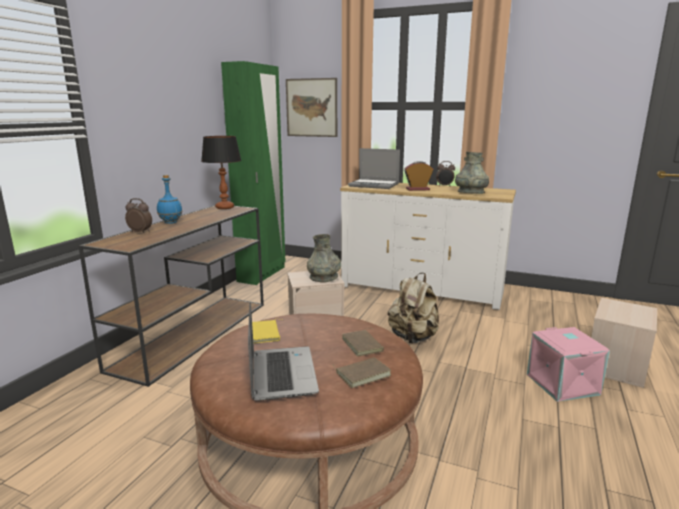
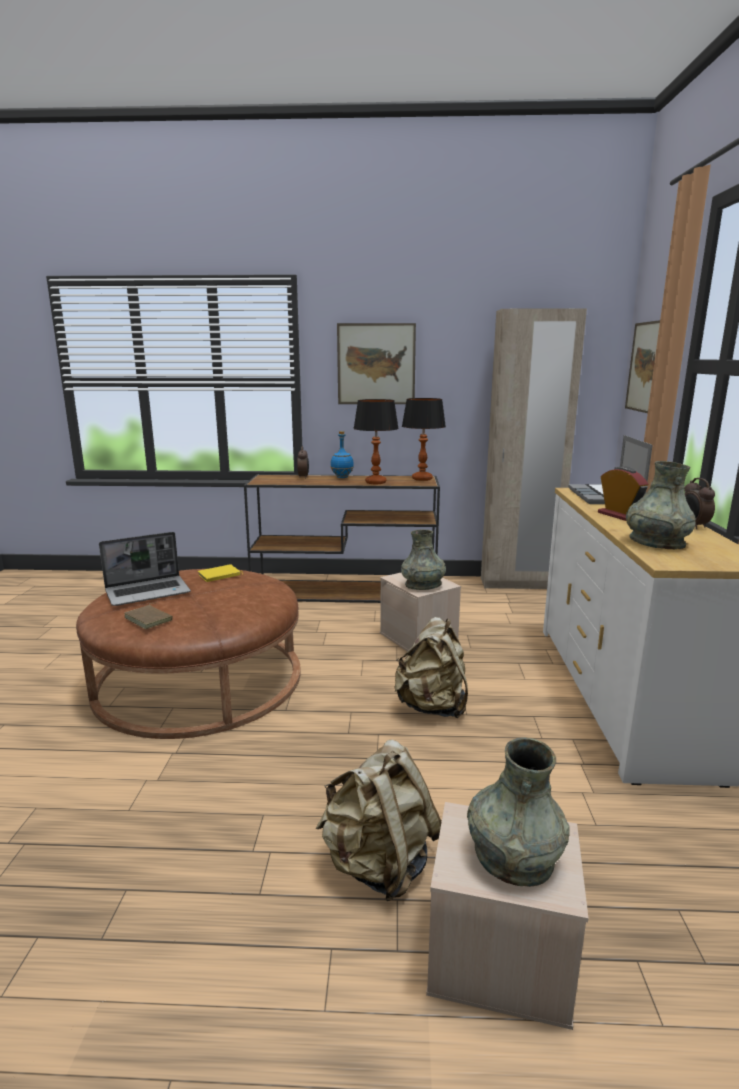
camera: 70 degrees right, 0 degrees up
green wardrobe [221,61,286,285] -> beige wardrobe [481,308,587,589]
brown book [342,328,384,357] -> none
pink storage box [527,327,610,402] -> beige backpack [316,739,441,901]
none -> picture [337,323,416,404]
none -> table lamp [353,399,399,484]
none -> grey vase [467,737,570,887]

